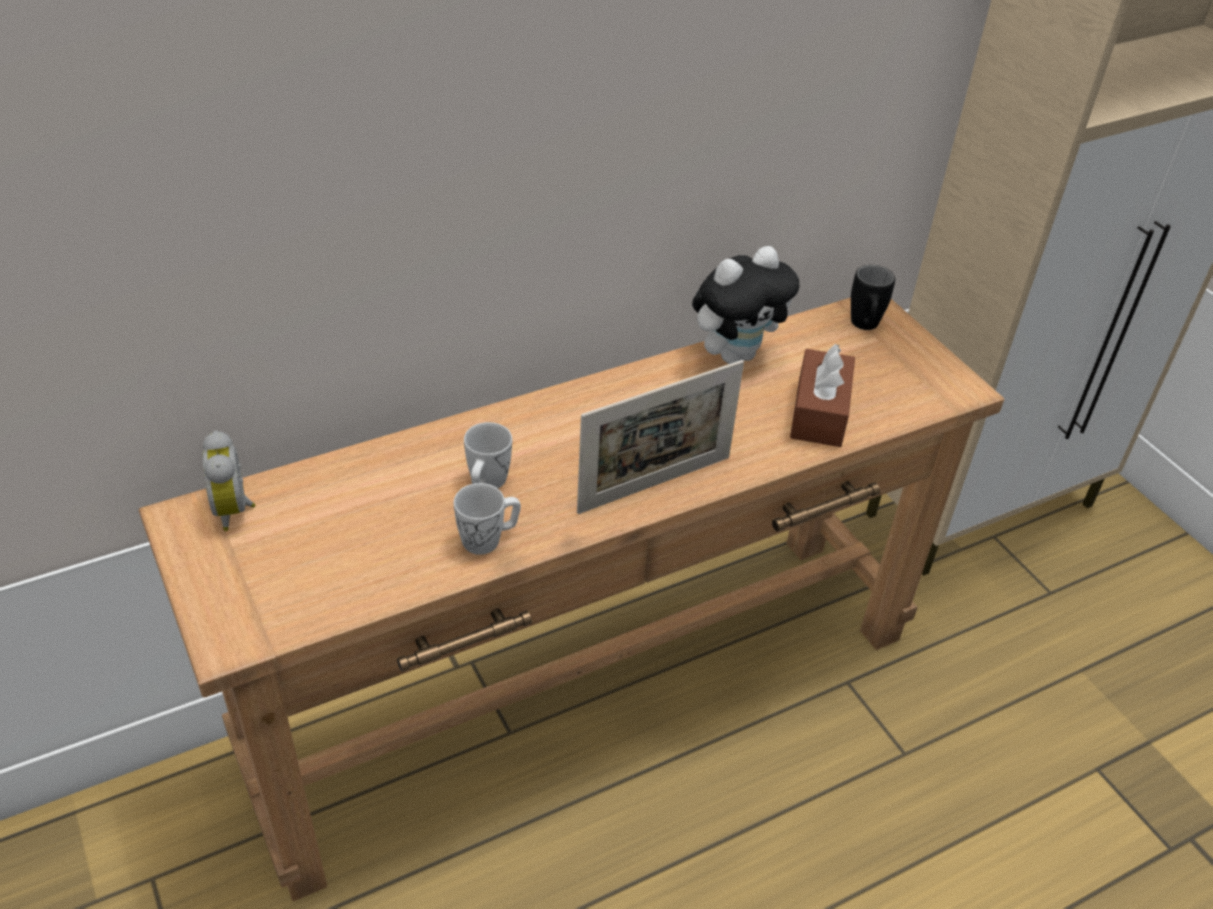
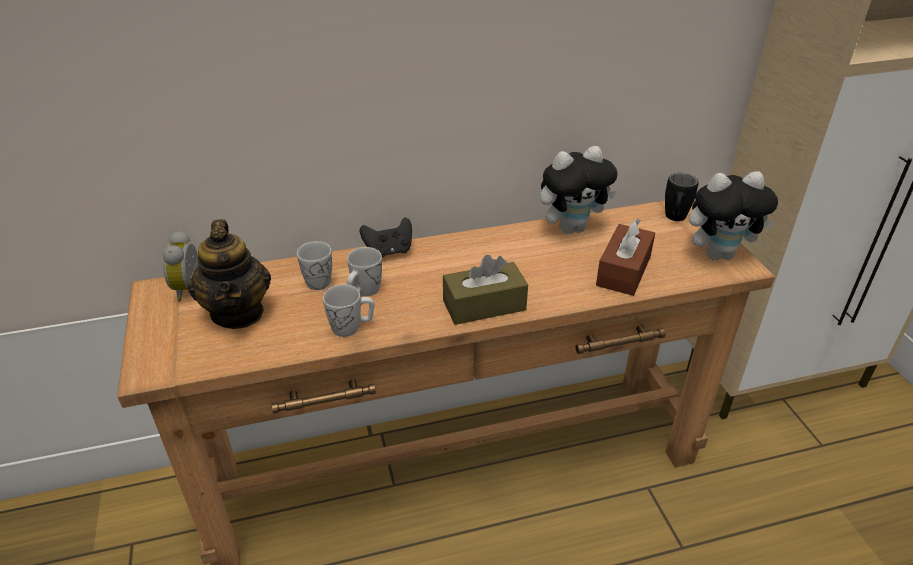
camera: 15 degrees right, 5 degrees down
picture frame [577,360,744,514] -> brown tissue box [443,255,528,325]
none -> teapot [188,219,271,329]
none -> white mug [297,241,332,290]
none -> black game controller [360,217,412,257]
none -> plush toy [689,171,778,260]

